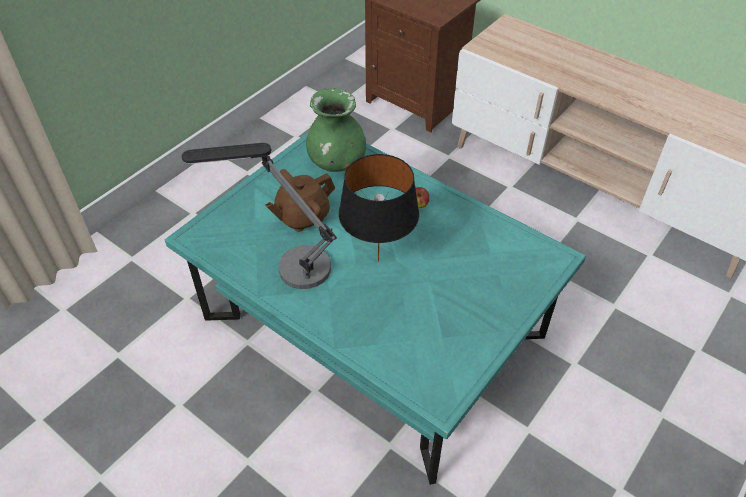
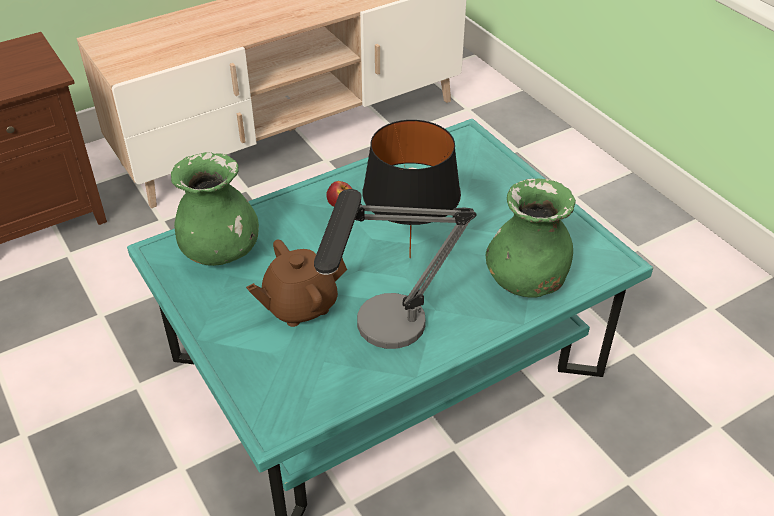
camera: 70 degrees left, 5 degrees down
brown teapot [265,169,335,232] -> brown teapot turned 75 degrees clockwise [246,240,347,327]
none -> green vase [486,179,576,298]

